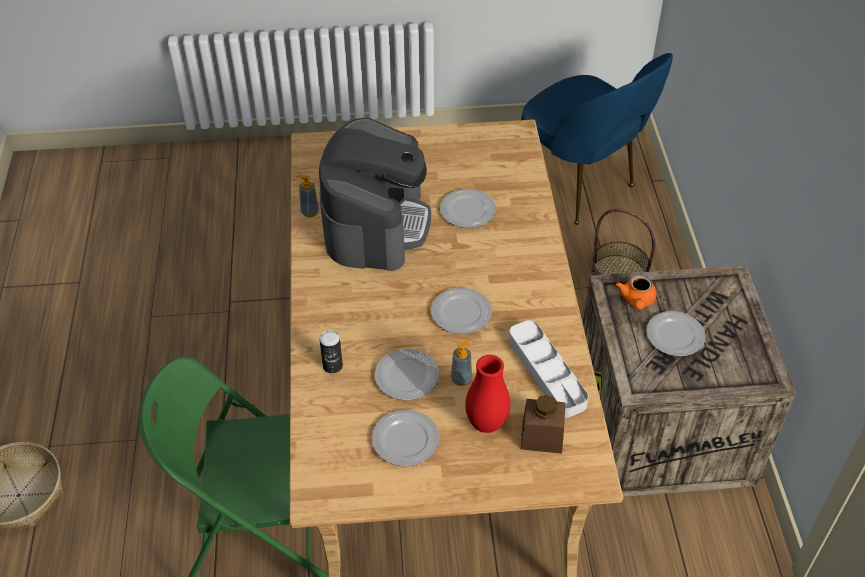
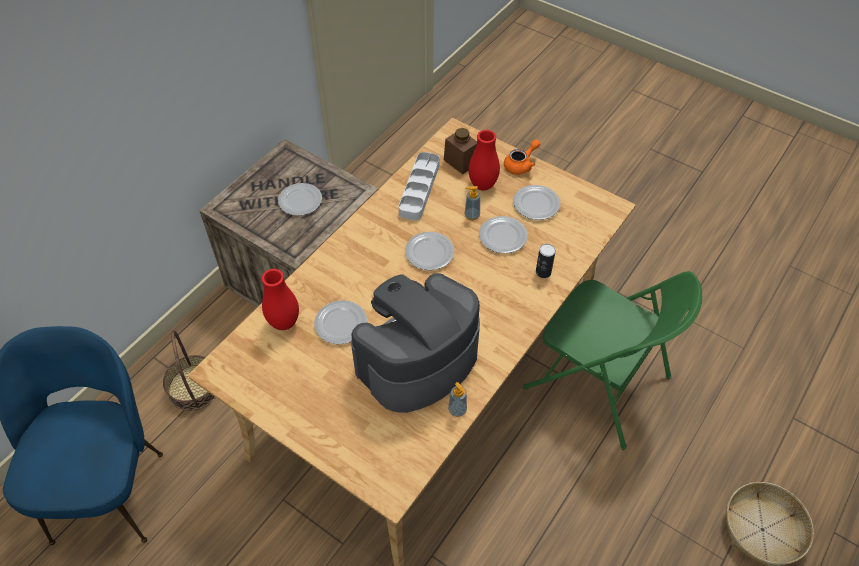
camera: 140 degrees left, 5 degrees up
orange teapot [616,275,657,310] -> orange teapot moved to [504,139,540,175]
none -> red vase [262,269,299,330]

